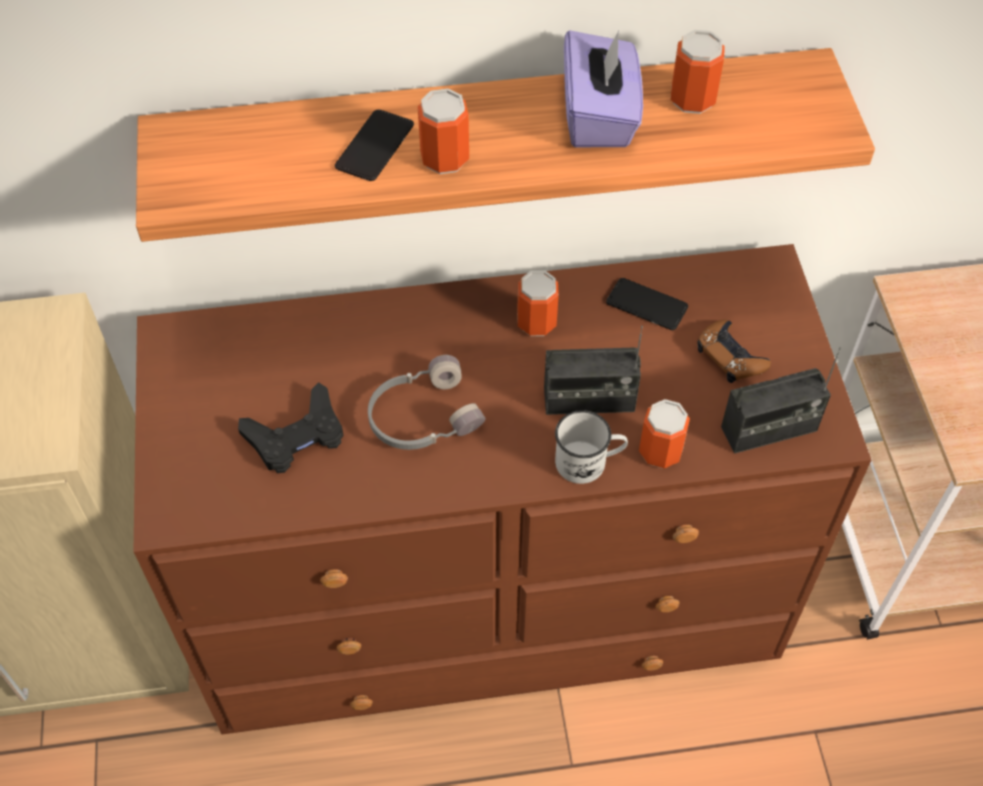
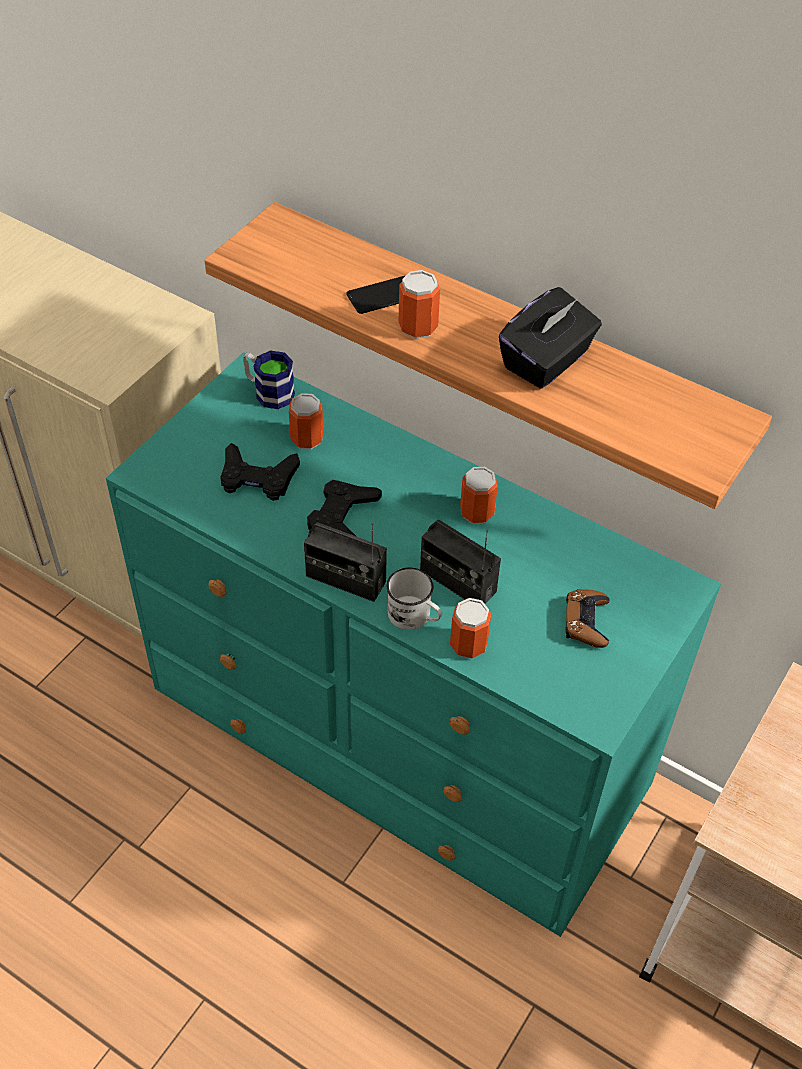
camera: 40 degrees right, 5 degrees down
brown dresser [134,244,871,734] -> turquoise dresser [106,352,721,937]
grey headphones [368,355,486,450] -> black game controller [307,480,382,537]
purple tissue box [564,30,643,147] -> black tissue box [499,287,602,389]
phone [606,278,688,330] -> none
can [671,30,725,114] -> can moved to [289,393,323,449]
radio [721,347,841,454] -> radio moved to [304,522,387,602]
none -> mug [243,350,295,409]

